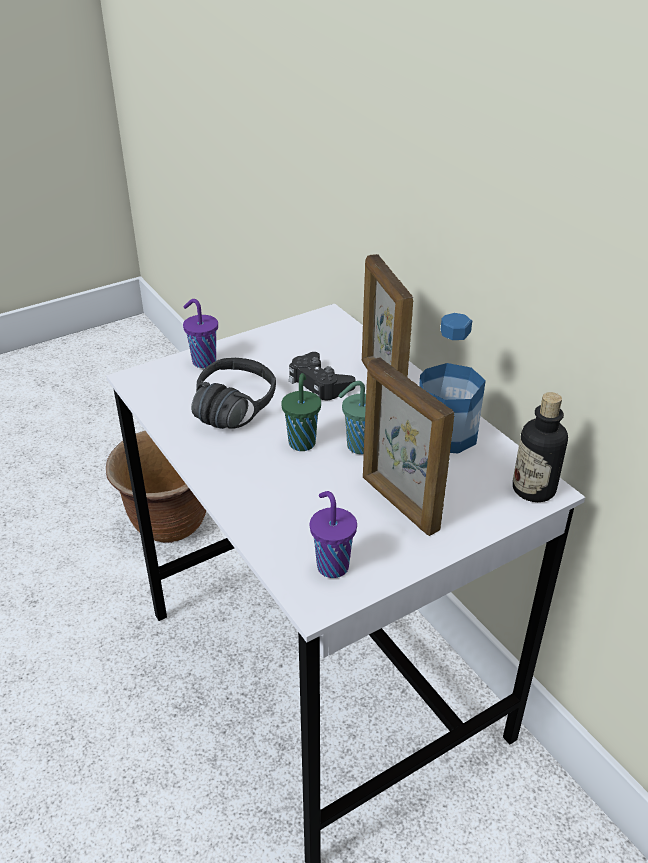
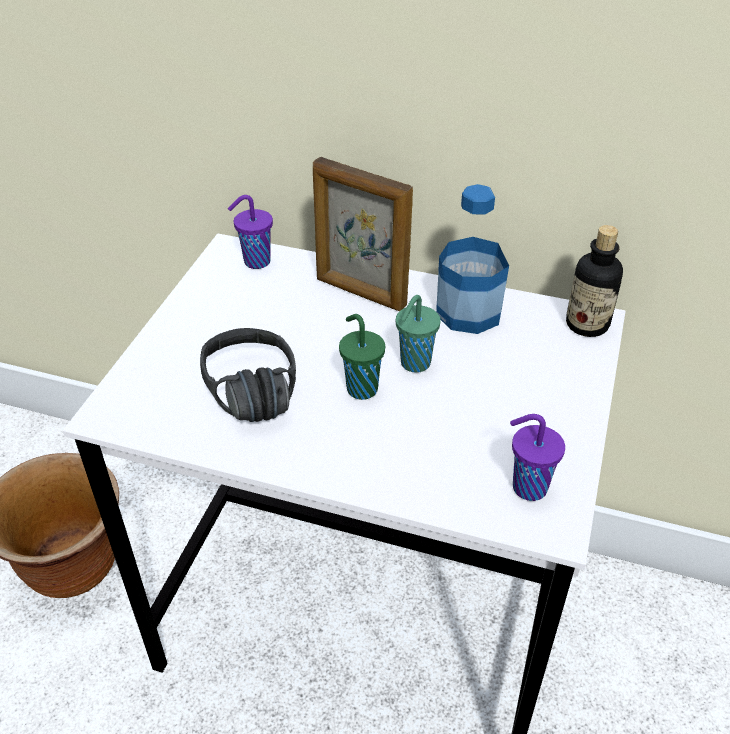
camera: 40 degrees left, 5 degrees up
purple cup [183,299,218,368] -> purple cup moved to [228,195,273,269]
black game controller [289,352,355,400] -> none
picture frame [363,357,454,536] -> none

